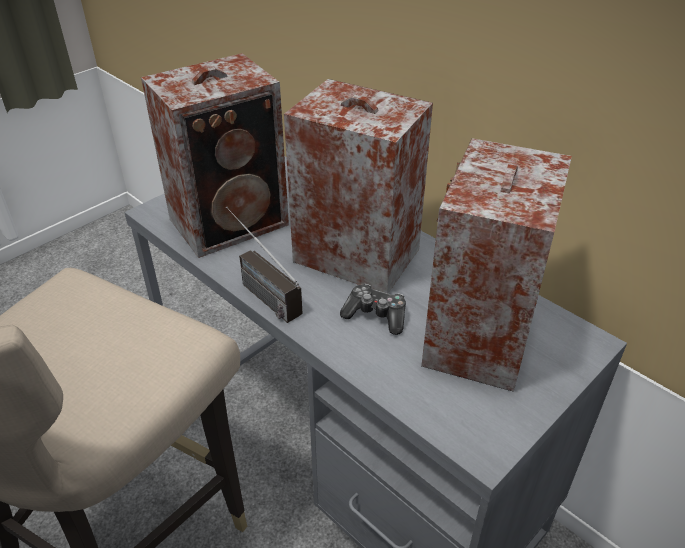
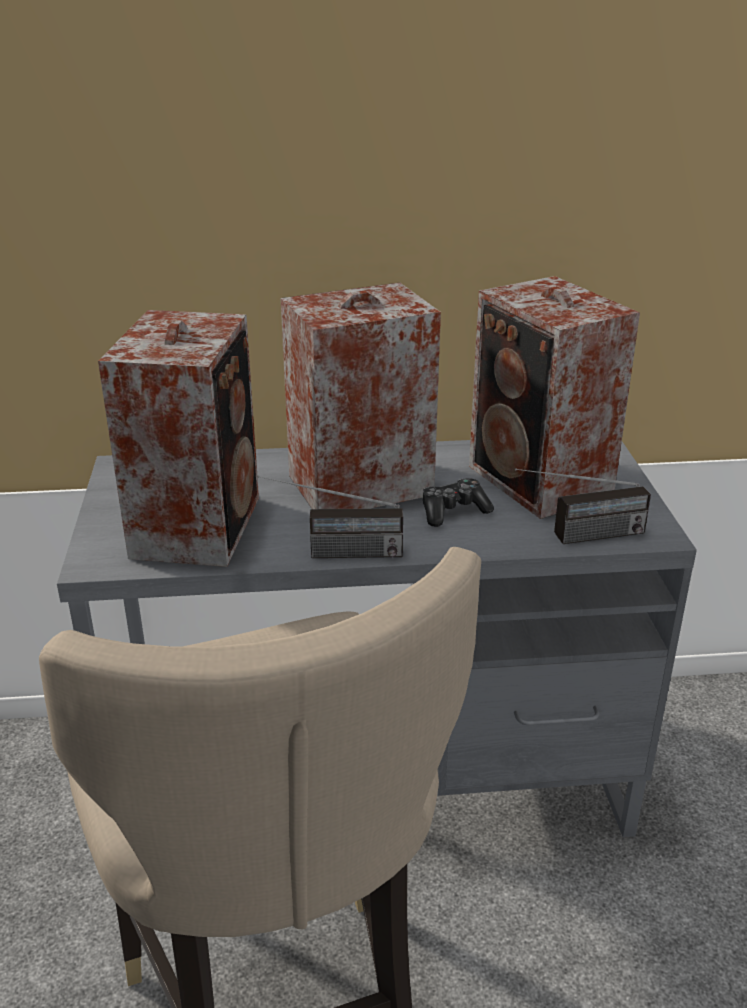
camera: 50 degrees left, 10 degrees down
none -> radio [515,468,651,544]

